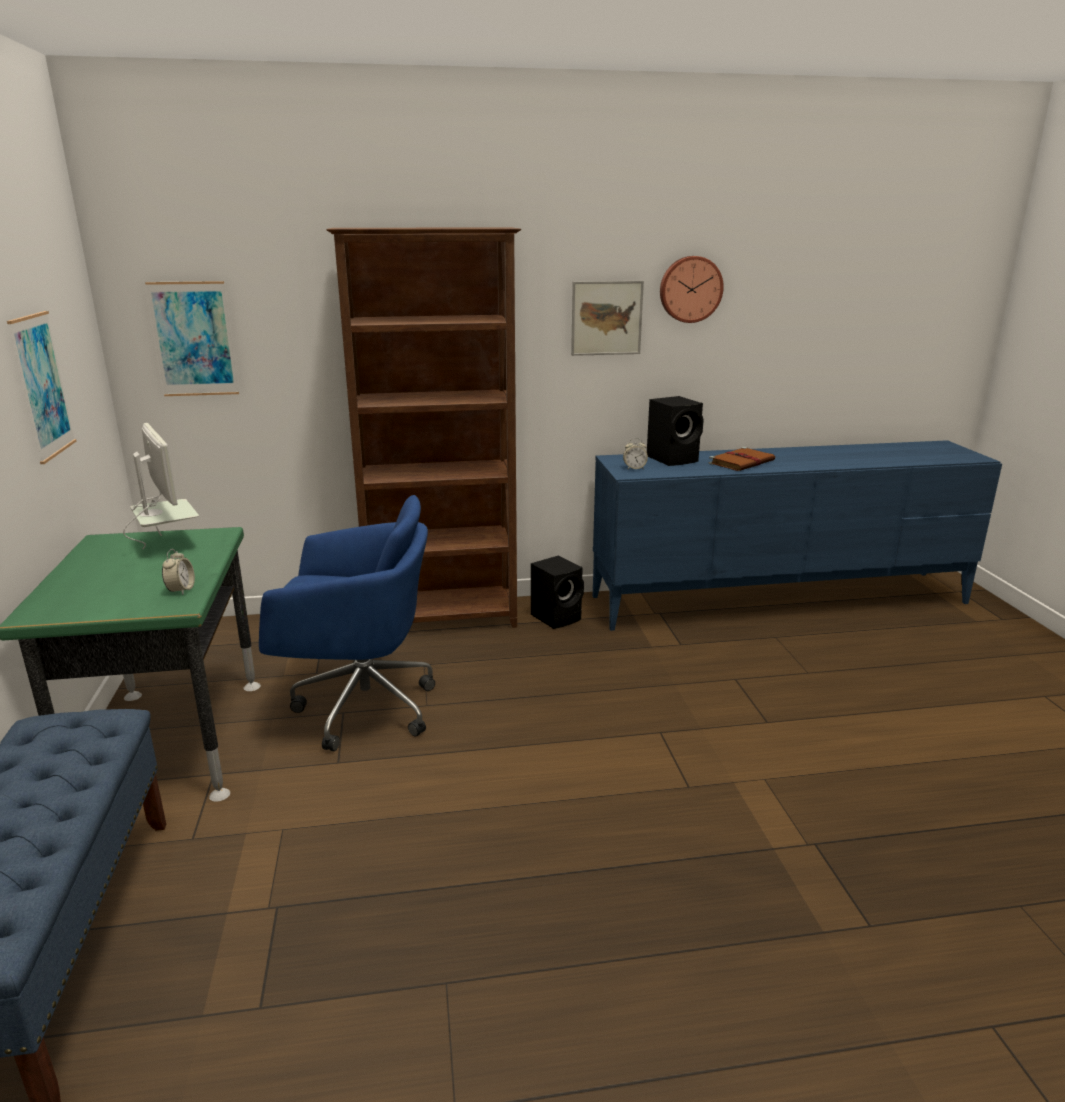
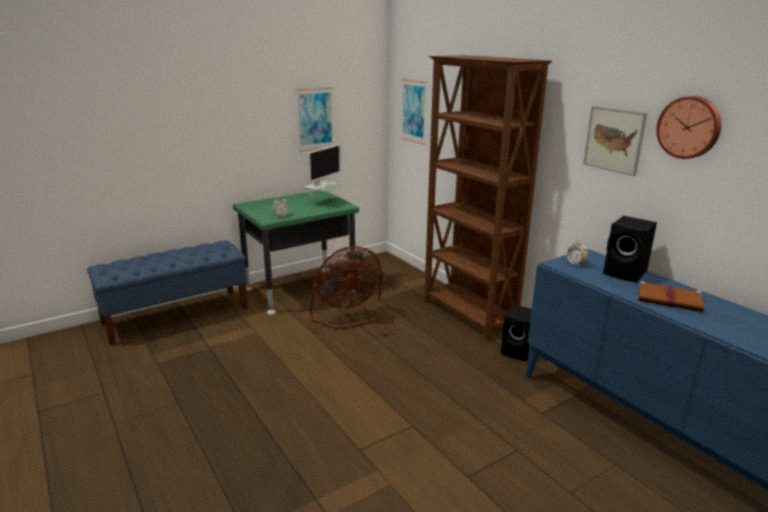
camera: 65 degrees right, 0 degrees up
blue office chair [259,495,435,751] -> brown fan [309,246,388,336]

